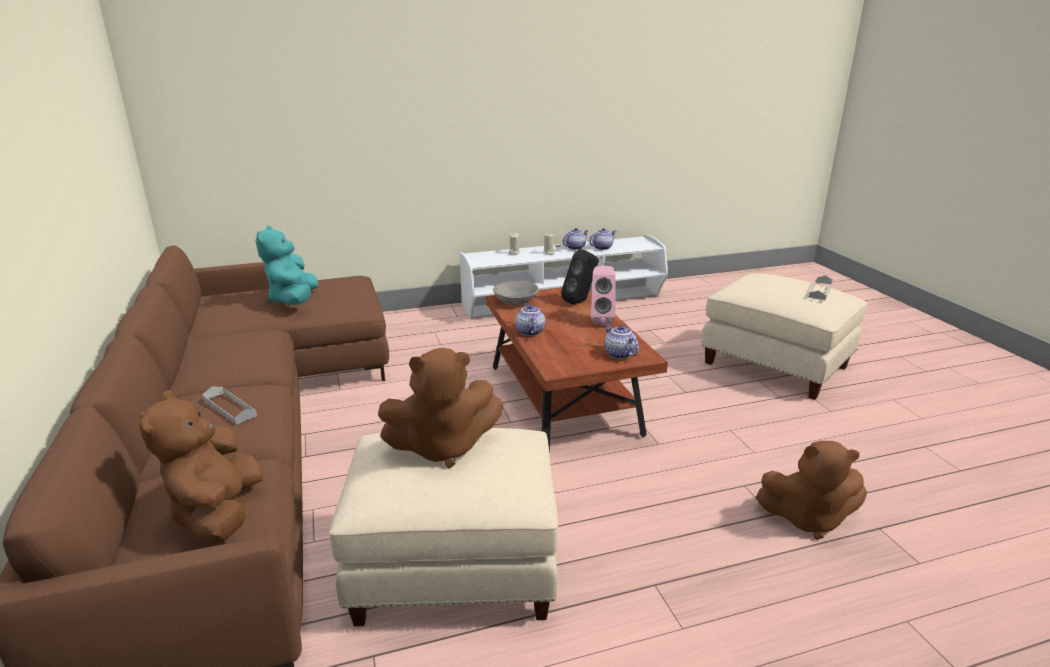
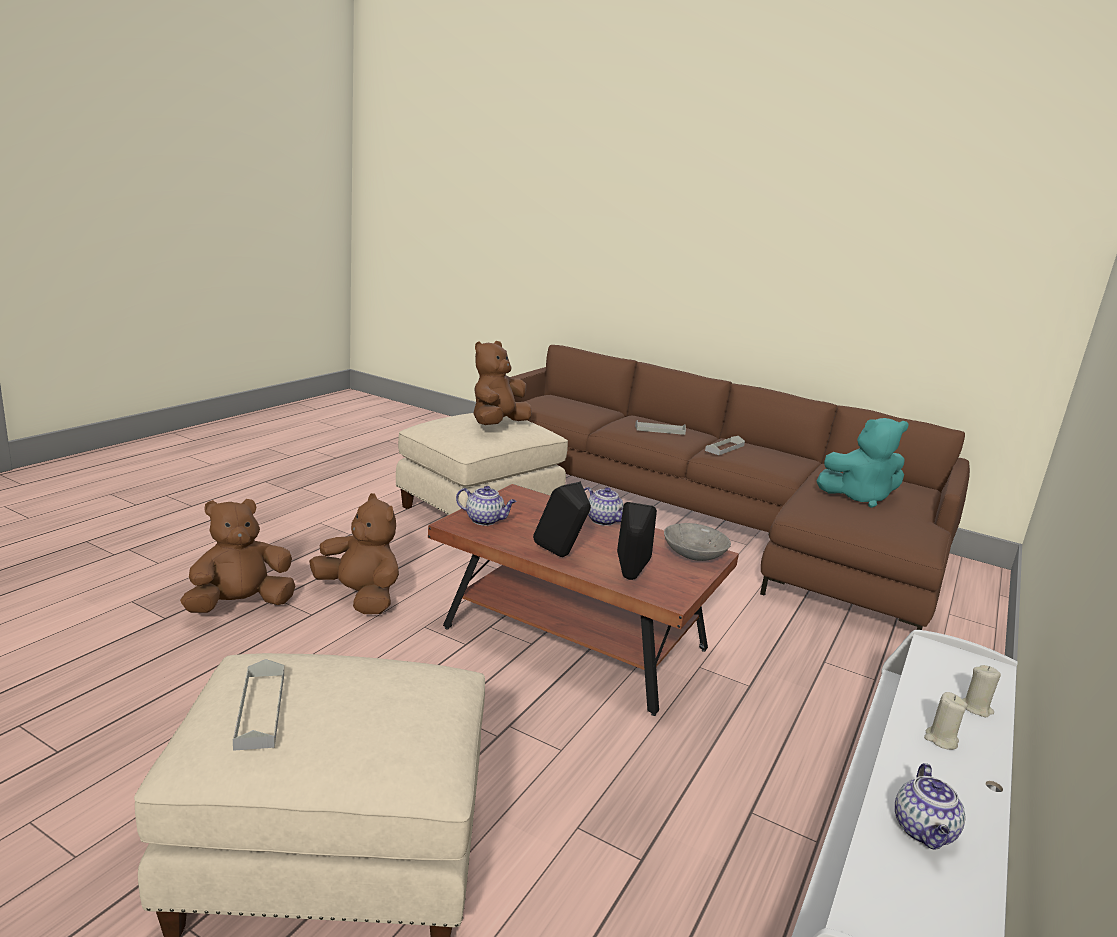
camera: 135 degrees right, 5 degrees down
brown plush toy [139,390,263,544] -> brown plush toy moved to [309,493,399,614]
turquoise plush toy [256,226,318,305] -> turquoise plush toy turned 135 degrees clockwise [817,418,909,508]
teapot [563,228,588,250] -> none
pink speaker [591,266,616,325] -> black speaker [533,481,591,557]
none -> grey tray [705,436,745,455]

